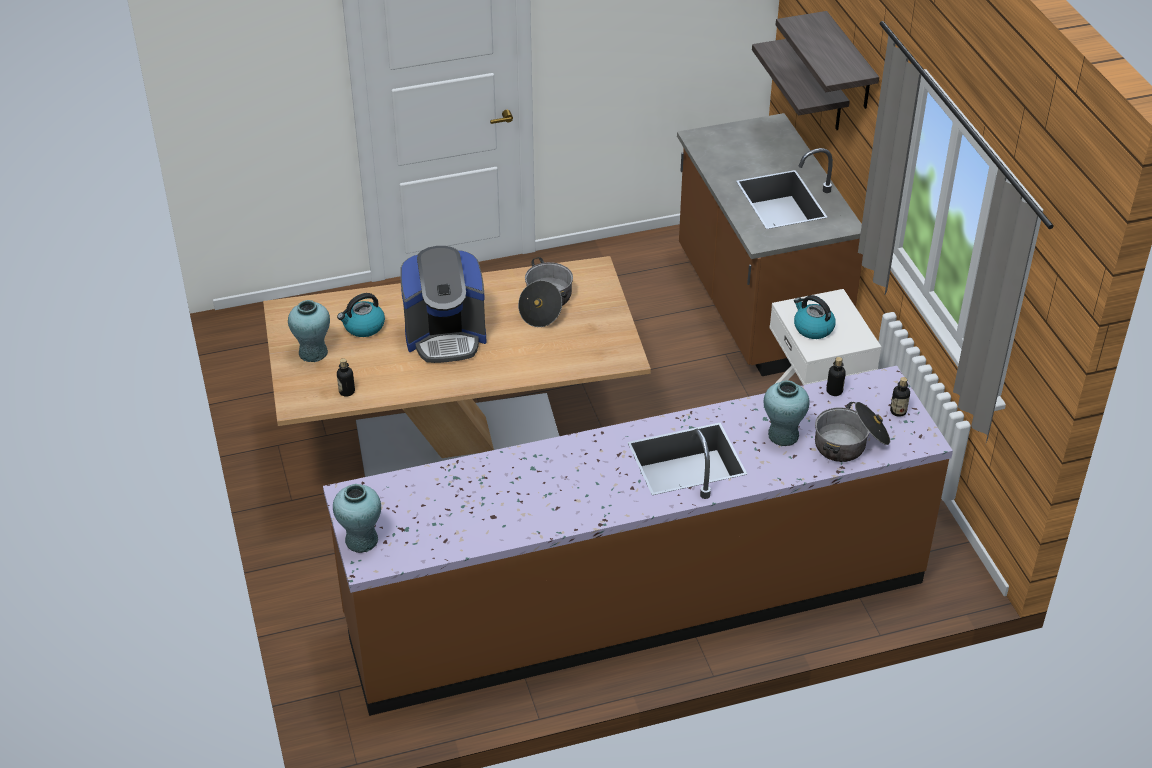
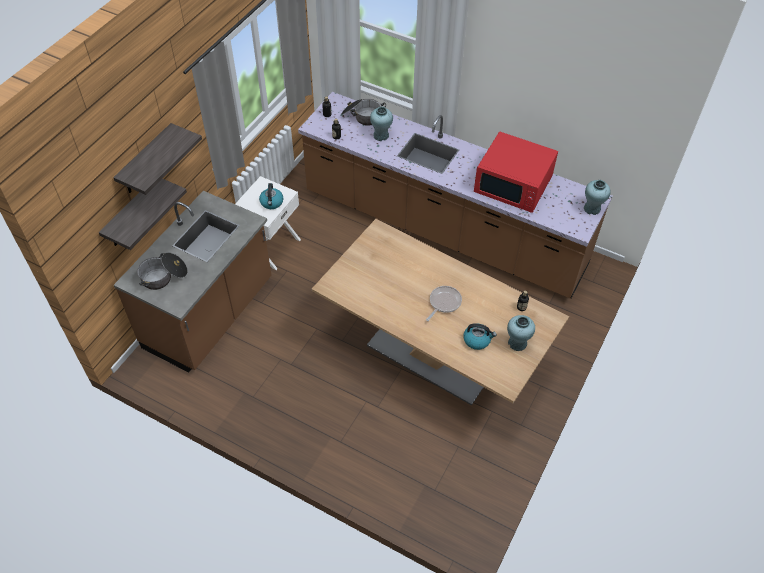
camera: 135 degrees left, 10 degrees up
coffee machine [400,246,486,363] -> frying pan [426,286,462,321]
cooking pot [518,257,573,327] -> cooking pot moved to [137,253,188,290]
none -> red microwave [474,132,558,213]

